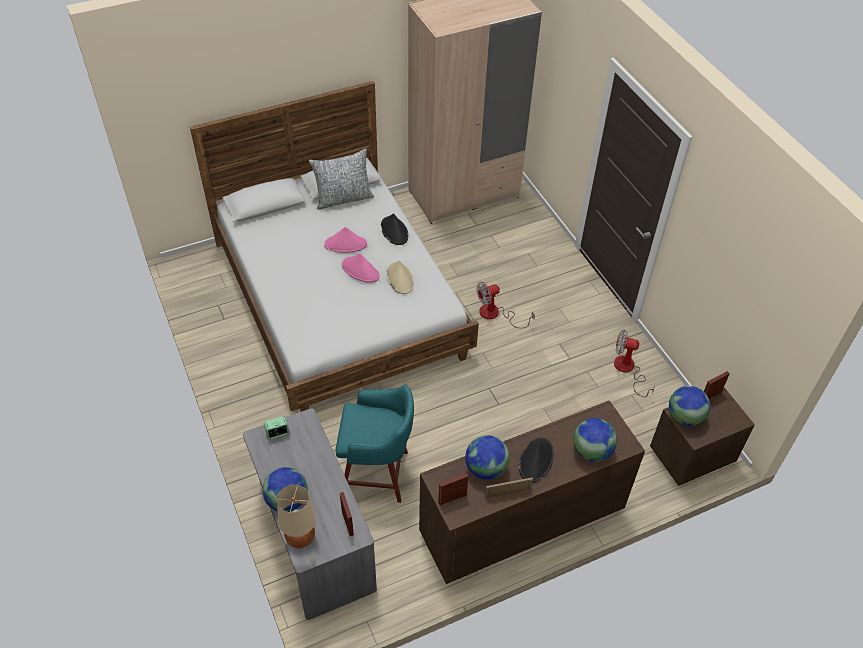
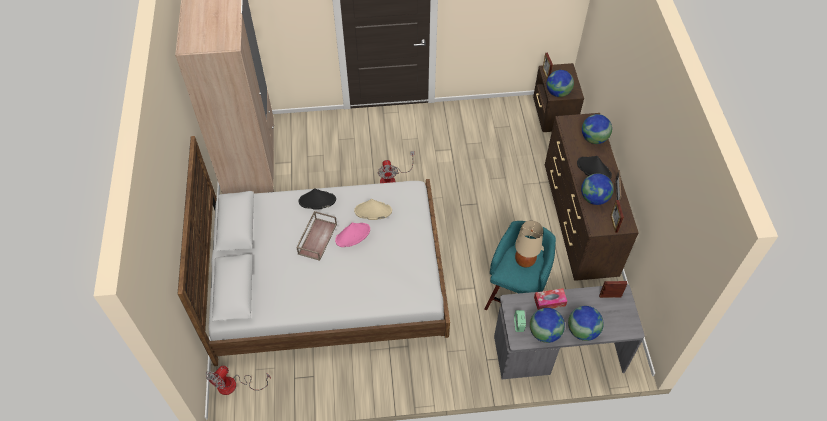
camera: 70 degrees left, 5 degrees up
beige table lamp [277,484,316,548] -> beige table lamp moved to [515,221,543,267]
pillow [309,148,374,209] -> none
pink hat [324,227,367,253] -> brown tray [296,211,337,261]
fan [614,329,655,397] -> fan moved to [205,365,271,395]
none -> globe [530,308,565,343]
none -> tissue box [534,288,567,310]

